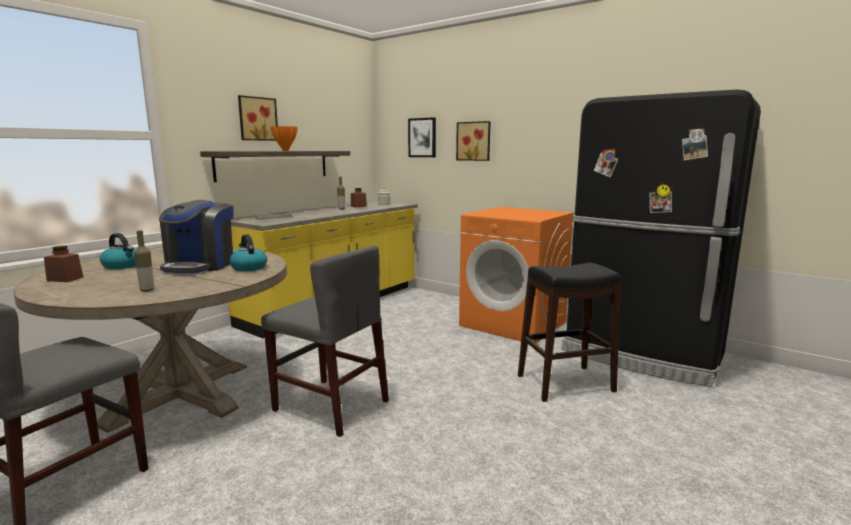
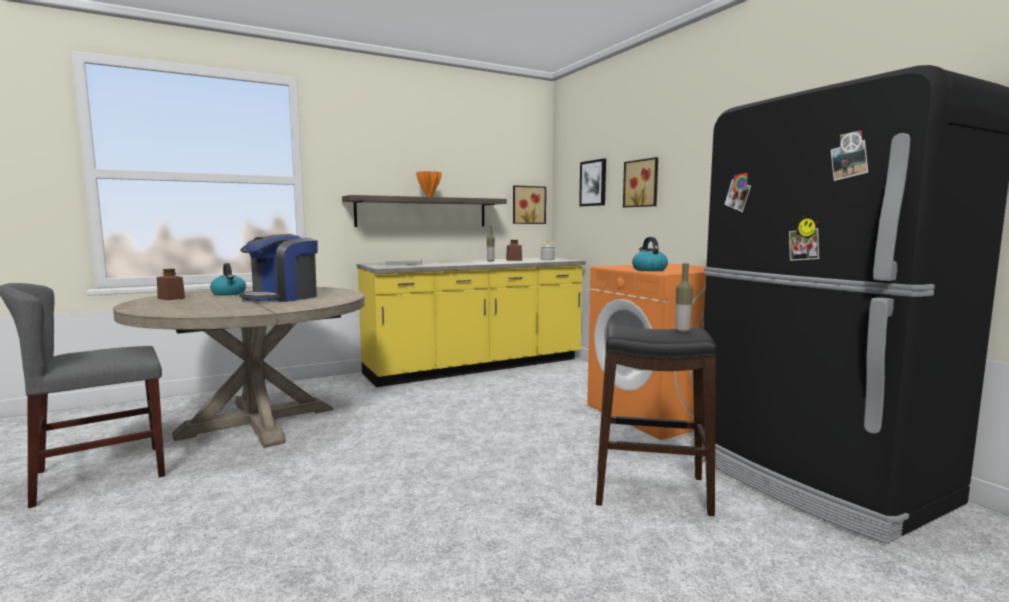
camera: 25 degrees right, 5 degrees down
bottle [134,231,154,292] -> bottle moved to [675,263,693,333]
kettle [229,234,267,271] -> kettle moved to [632,237,668,271]
picture [238,95,278,141] -> picture moved to [513,185,546,224]
grey chair [261,245,389,437] -> none

